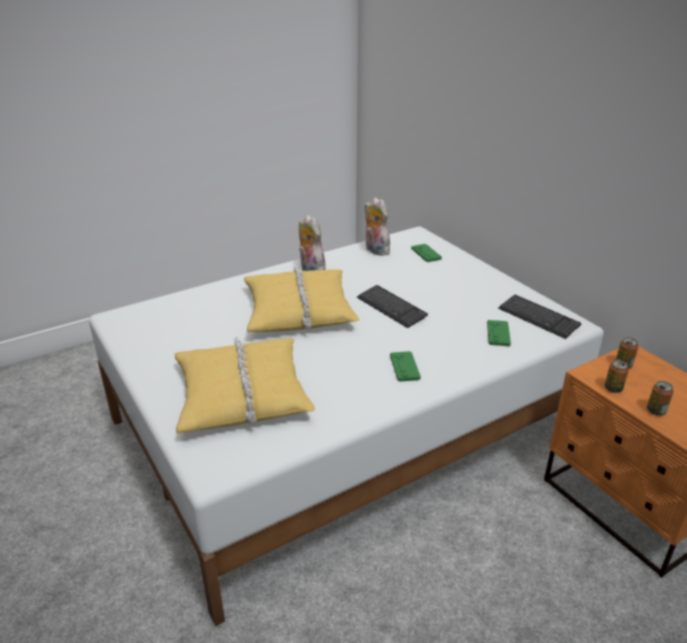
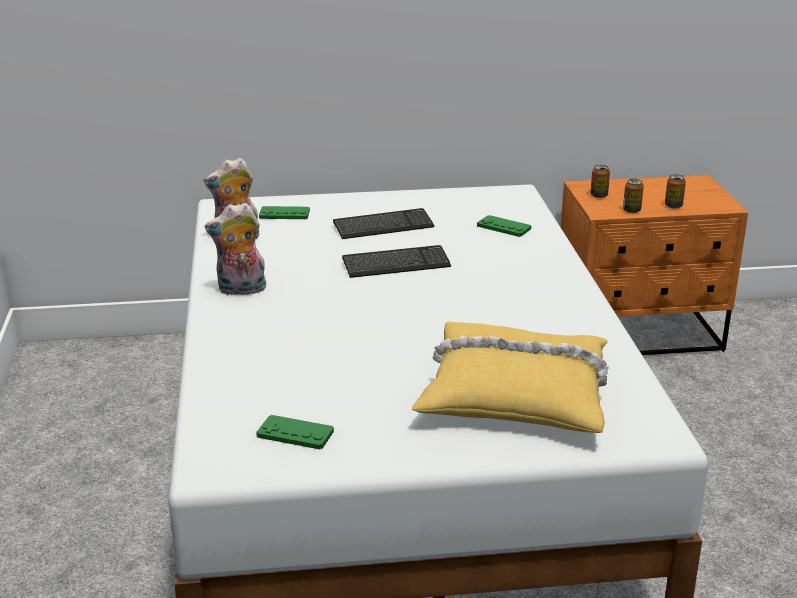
camera: 65 degrees left, 5 degrees down
yellow pillow [244,264,359,332] -> none
green game controller [390,351,421,382] -> green game controller moved to [256,415,334,449]
keyboard [498,295,582,339] -> keyboard moved to [333,208,435,239]

